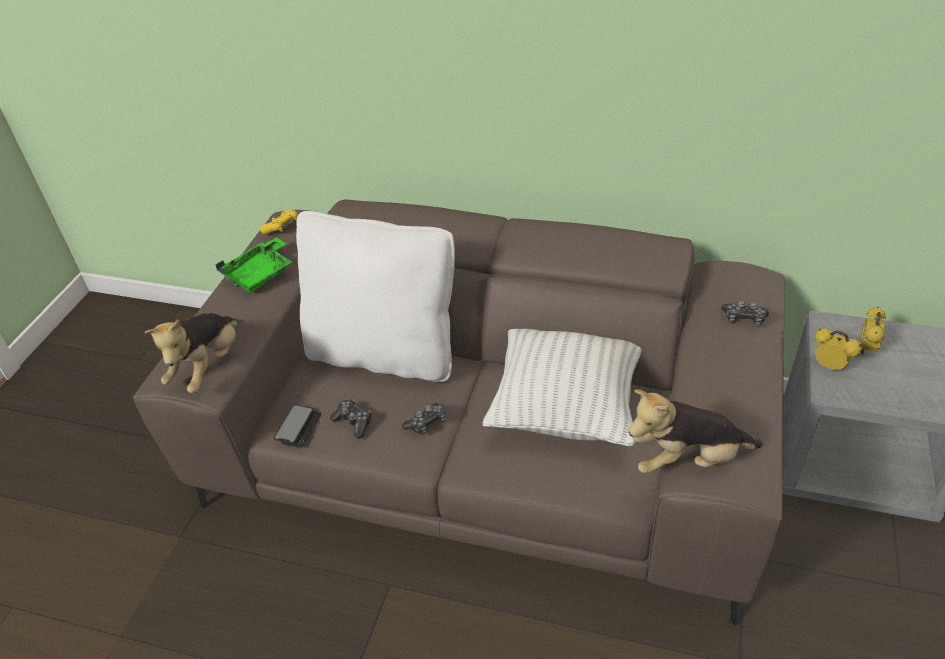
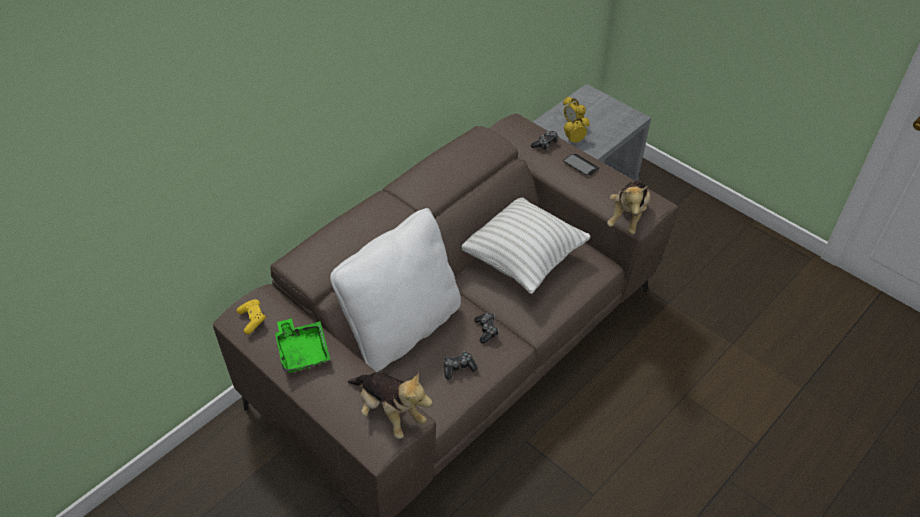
camera: 65 degrees left, 5 degrees up
phone [273,404,321,448] -> phone moved to [563,154,599,175]

